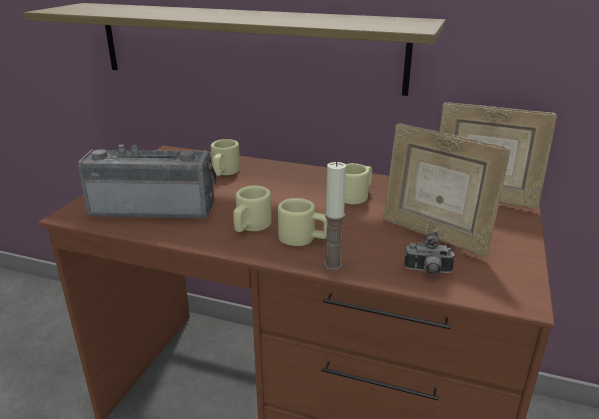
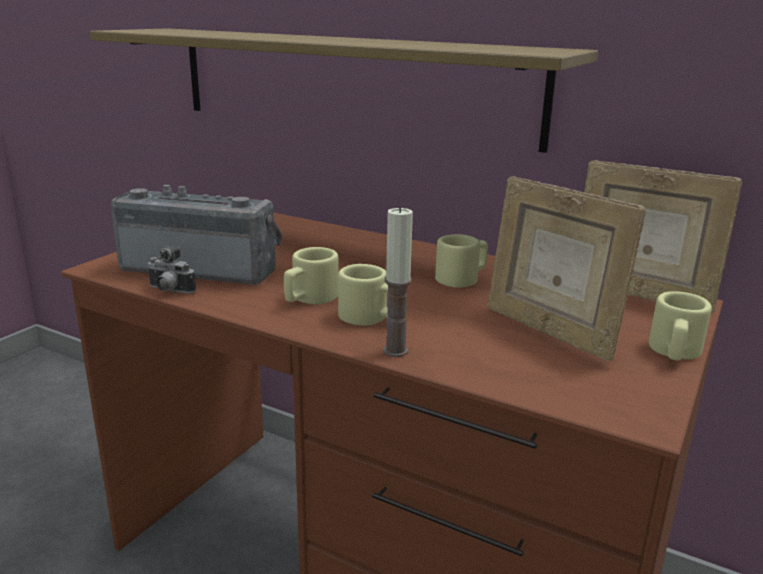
camera: 10 degrees right, 5 degrees down
beige mug [211,139,240,176] -> beige mug moved to [649,291,712,361]
camera [404,232,455,275] -> camera moved to [147,245,196,294]

